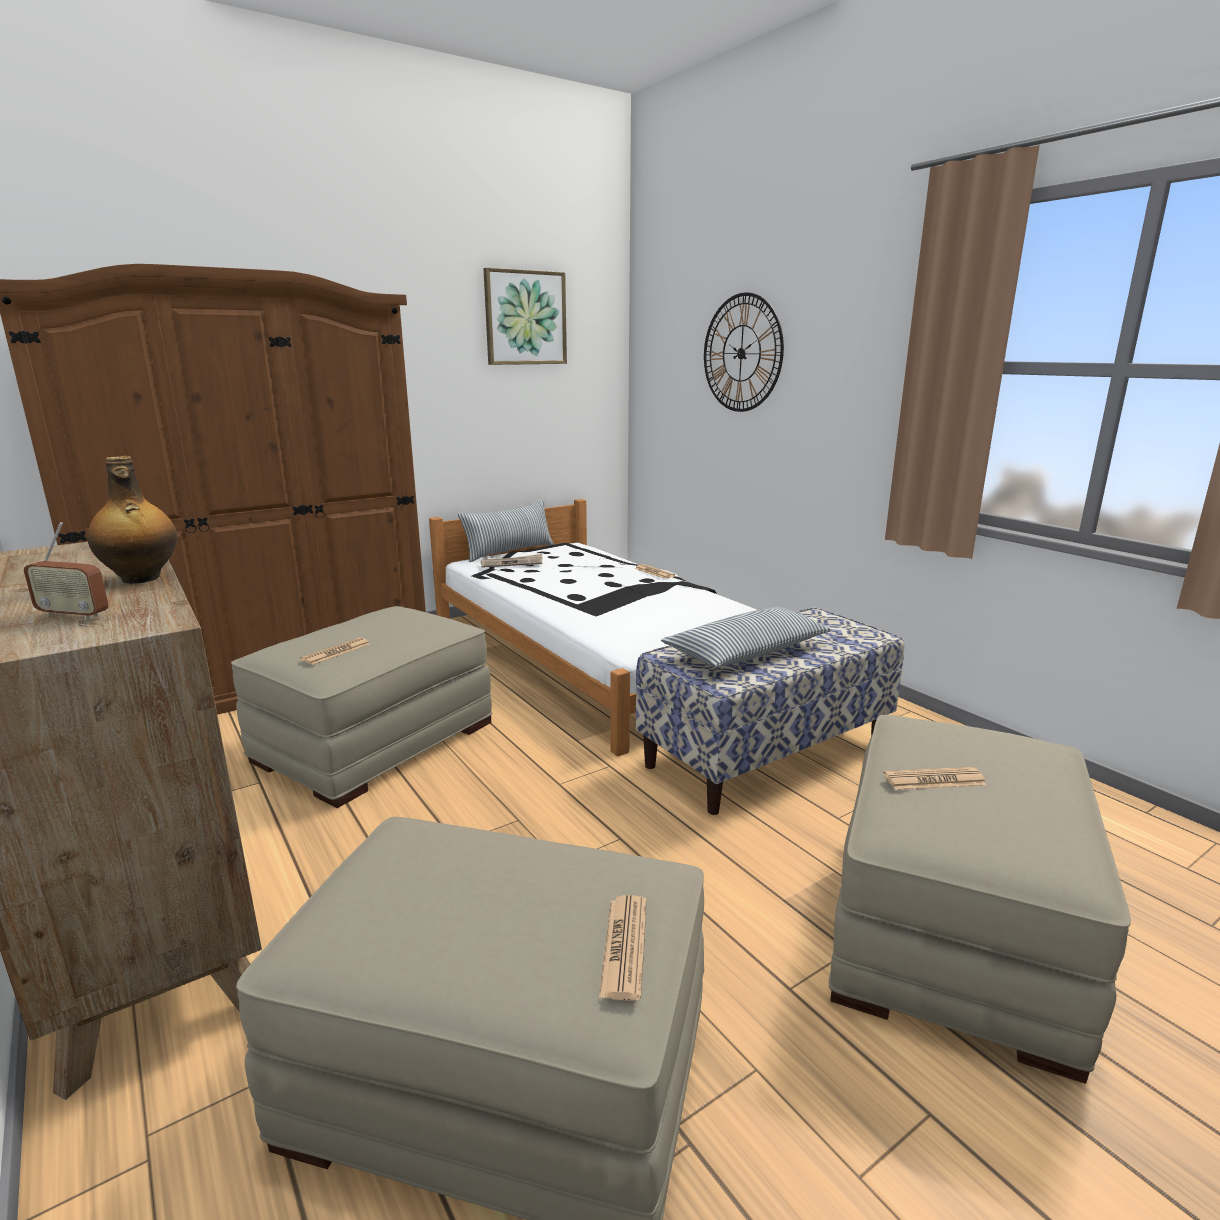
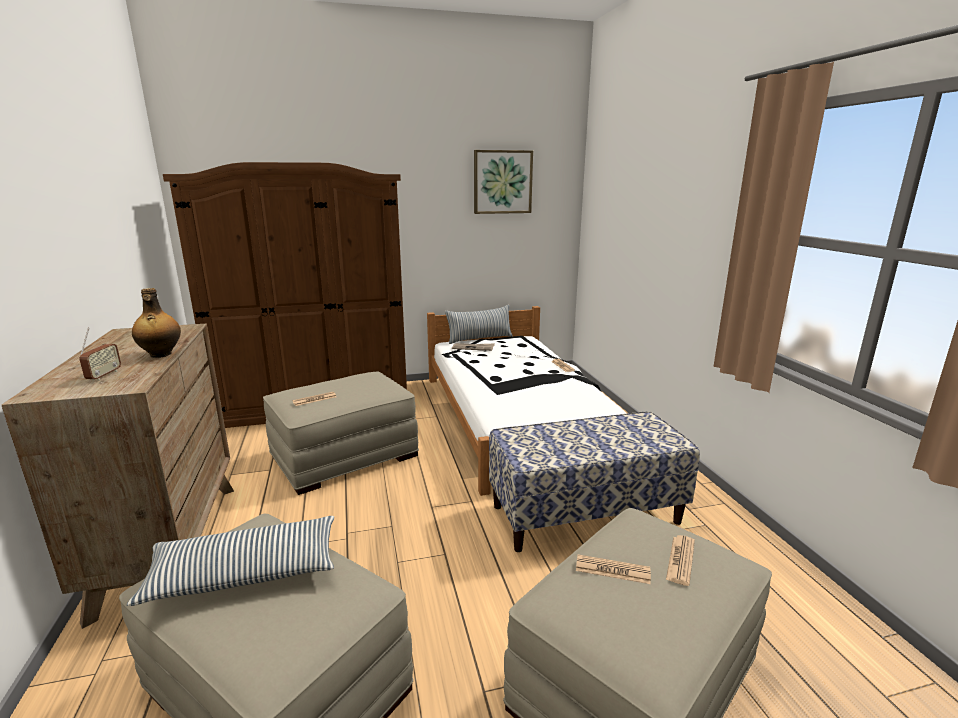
camera: 20 degrees right, 0 degrees up
radio [24,522,109,621] -> radio turned 120 degrees counterclockwise [79,328,121,381]
newspaper [599,895,647,1001] -> newspaper moved to [666,535,695,586]
pillow [661,607,832,667] -> pillow moved to [127,516,334,606]
wall clock [704,293,784,412] -> none

